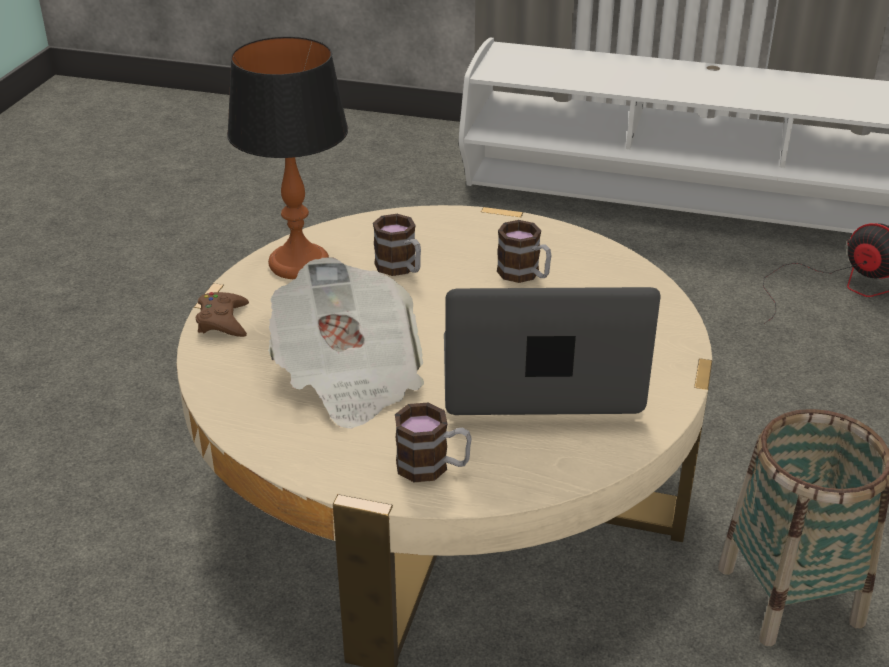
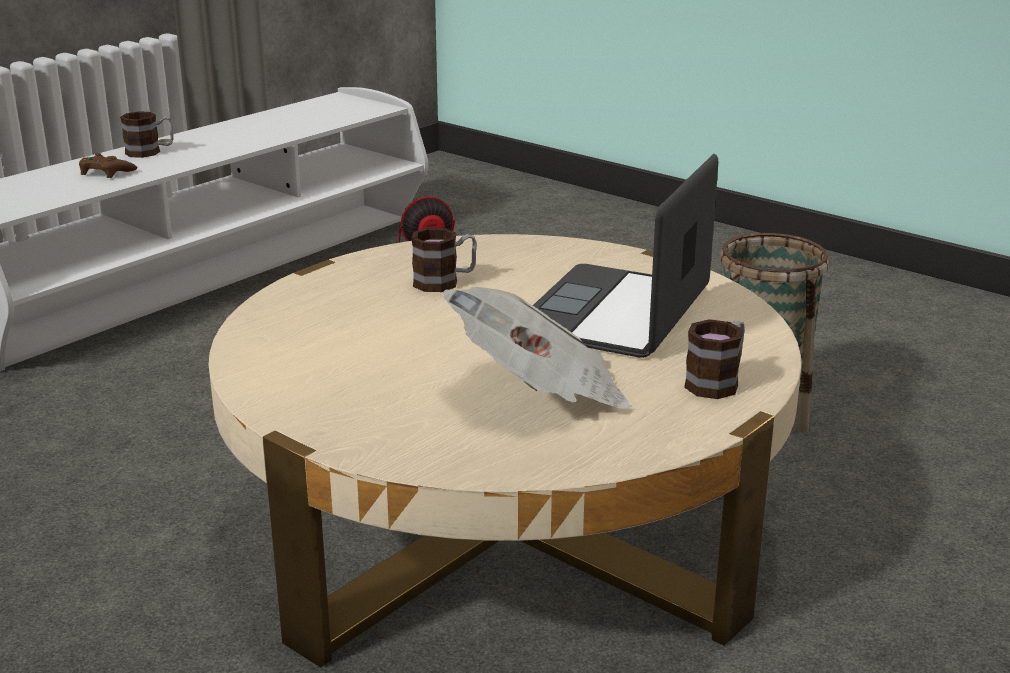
camera: 65 degrees left, 10 degrees down
brown game controller [196,292,249,337] -> brown game controller moved to [79,153,137,178]
table lamp [227,36,348,279] -> none
mug [373,214,421,276] -> mug moved to [120,111,174,158]

